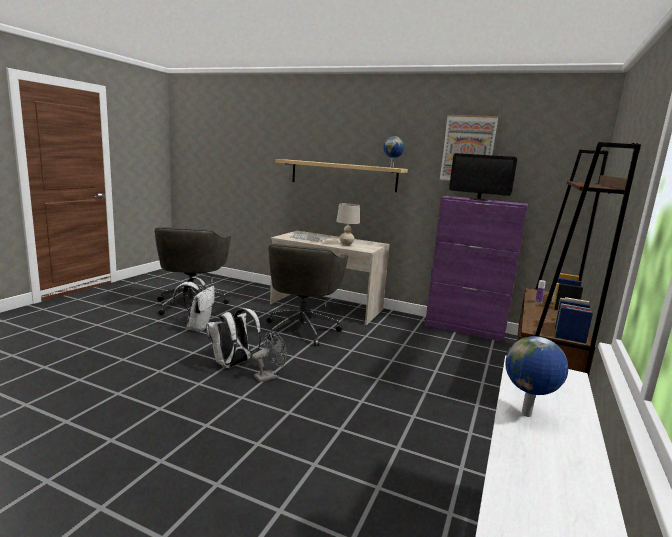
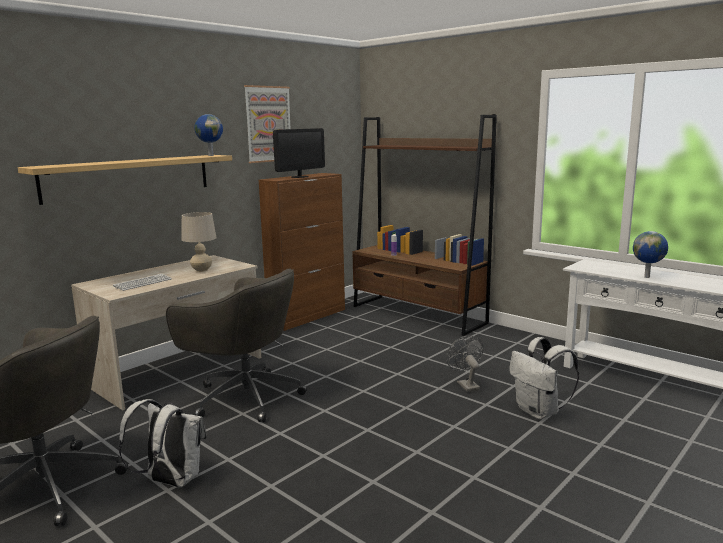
camera: 70 degrees left, 0 degrees up
white backpack [206,308,261,368] -> white backpack moved to [509,337,579,419]
grey fan [252,331,287,382] -> grey fan moved to [446,336,483,392]
purple cabinet [425,196,528,342] -> brown cabinet [259,173,345,331]

